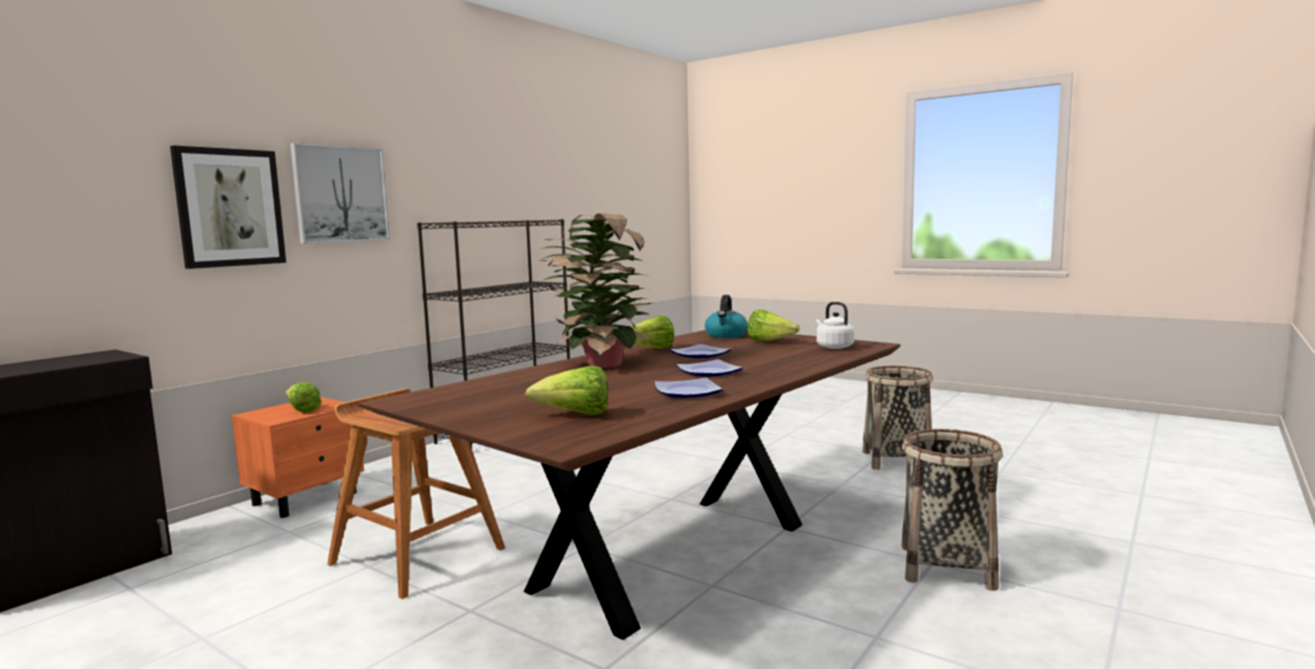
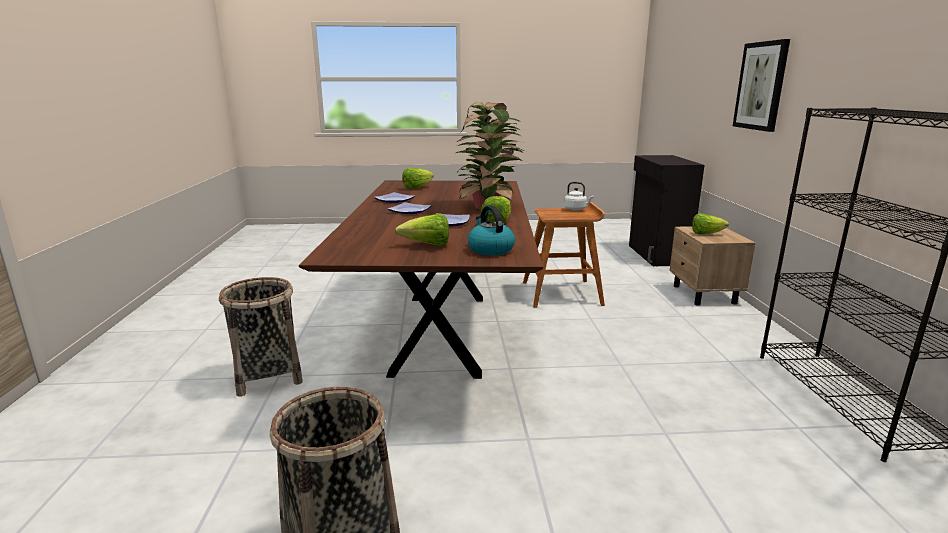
camera: 140 degrees right, 10 degrees up
orange nightstand [232,397,364,518] -> beige nightstand [669,226,756,306]
picture [290,143,390,244] -> none
white kettle [816,302,854,349] -> white kettle moved to [564,182,594,210]

